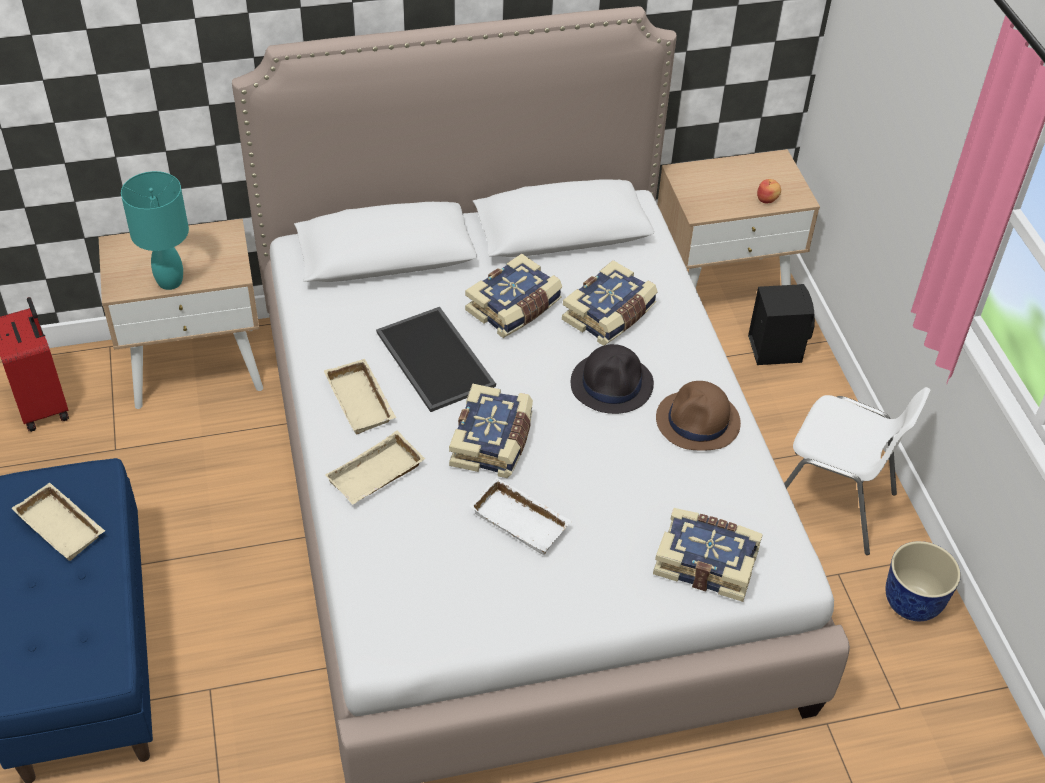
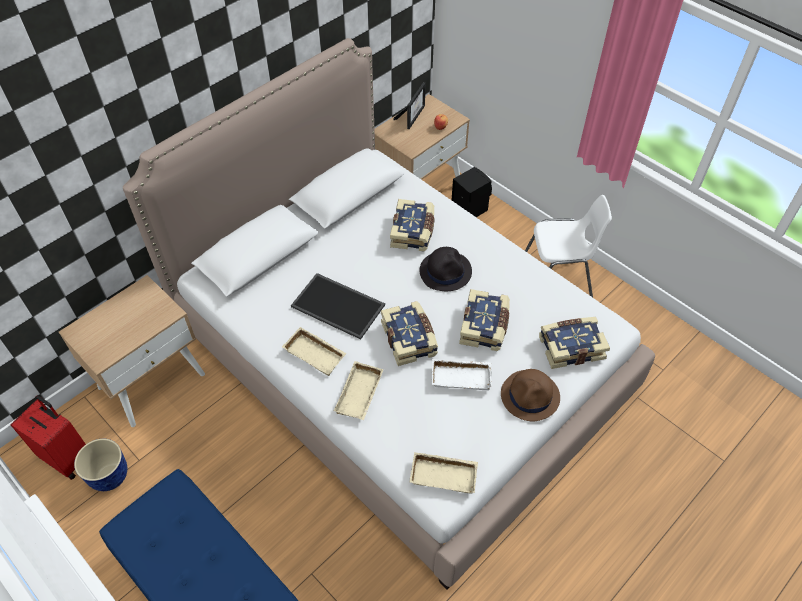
camera: 30 degrees left, 5 degrees up
beige tray [12,482,105,561] -> beige tray moved to [410,452,478,494]
turquoise table lamp [121,171,189,290] -> none
book [465,254,562,338] -> book moved to [459,289,510,351]
brown hat [656,381,741,451] -> brown hat moved to [501,369,560,421]
planter [886,541,961,621] -> planter moved to [74,439,127,491]
none -> picture frame [393,82,426,129]

